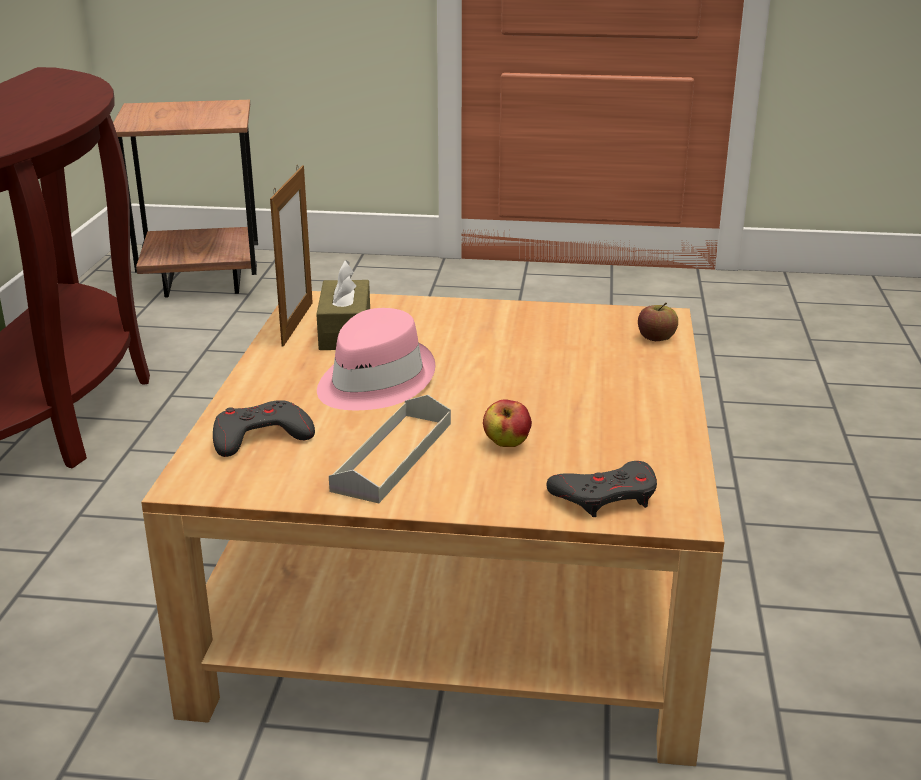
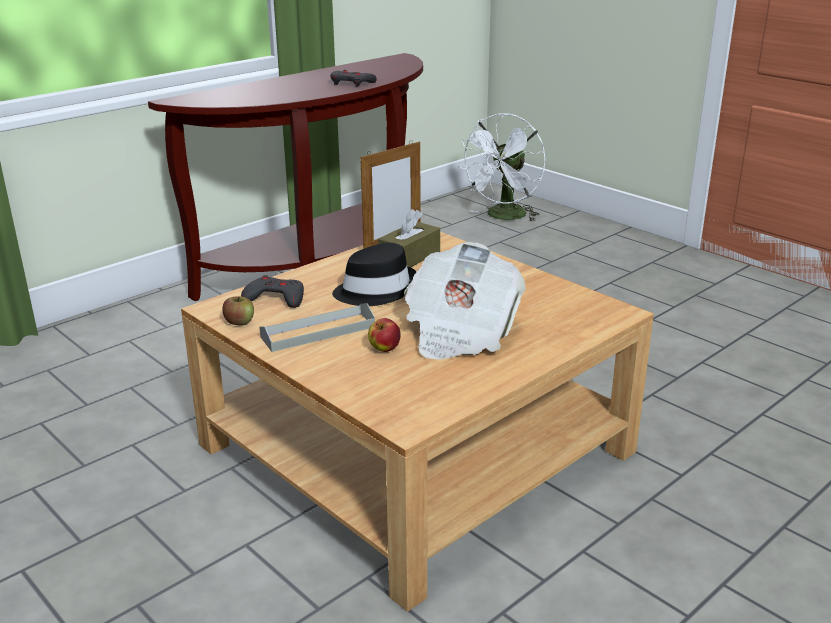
camera: 40 degrees right, 0 degrees up
brown side table [113,100,258,298] -> white fan [458,113,545,221]
pink hat [317,308,435,410] -> black hat [332,243,416,306]
grey game controller [547,461,657,517] -> grey game controller moved to [330,70,377,87]
apple [638,303,678,341] -> apple moved to [222,296,254,326]
none -> newspaper [404,242,526,360]

